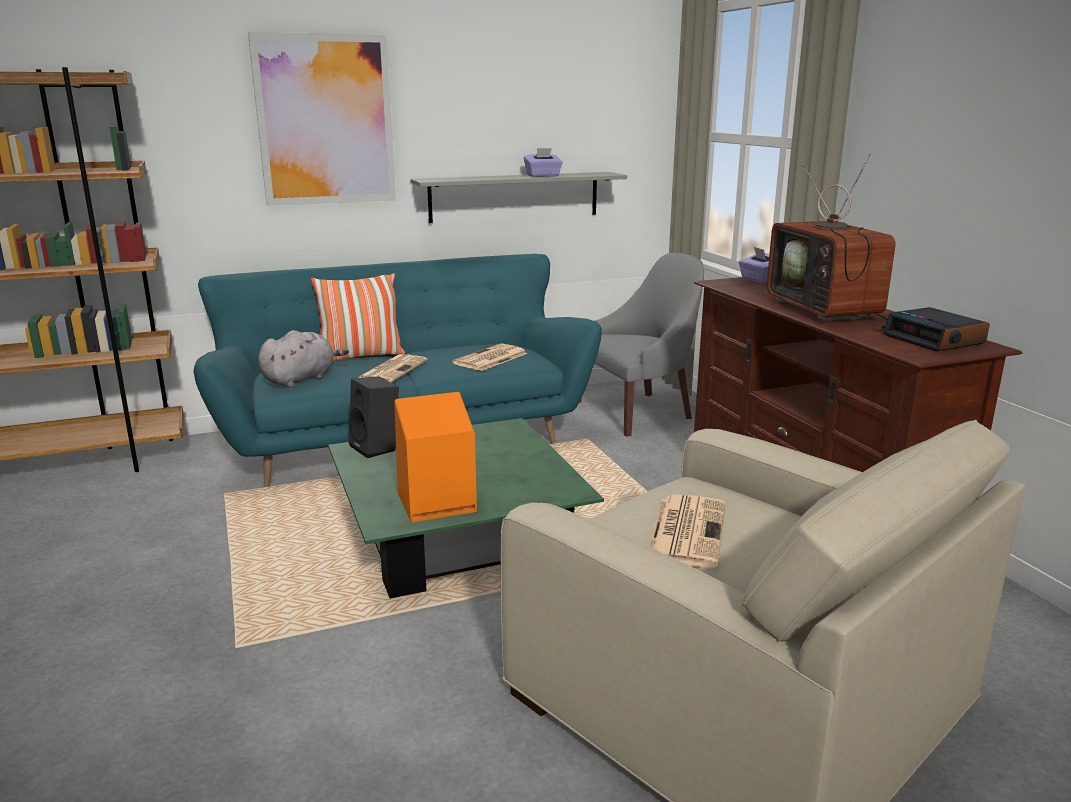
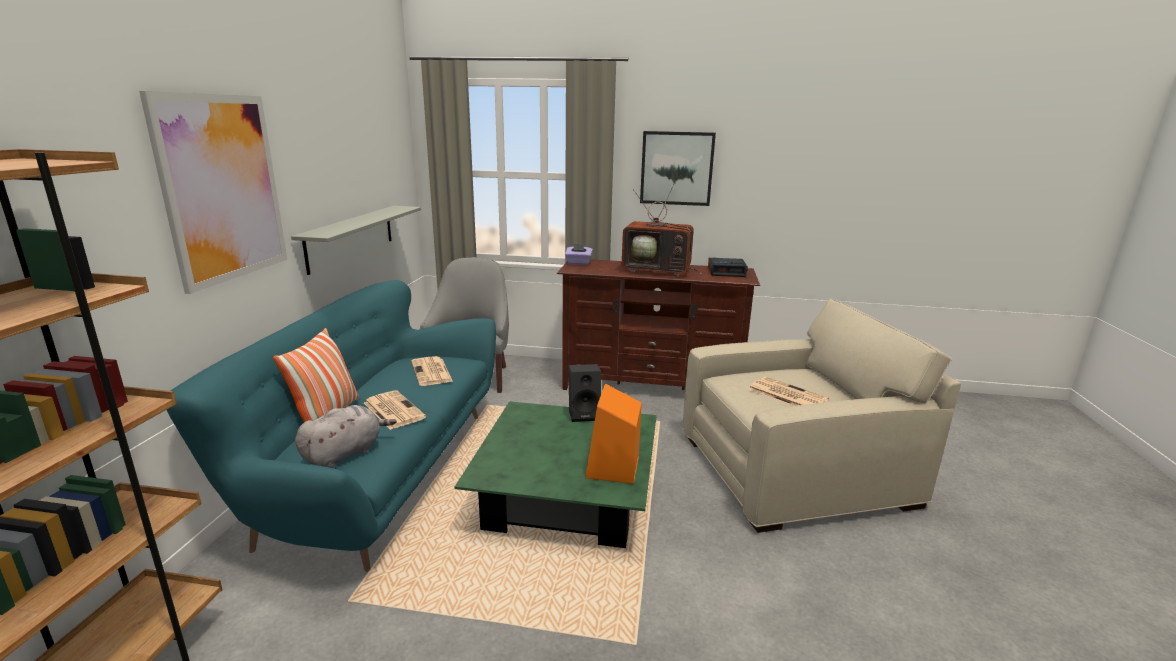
camera: 60 degrees left, 0 degrees up
grey plush toy [258,330,349,388] -> grey plush toy turned 60 degrees clockwise [295,405,397,468]
black speaker [349,376,399,458] -> black speaker moved to [569,364,601,422]
purple tissue box [524,148,563,177] -> none
none -> picture [640,131,716,206]

